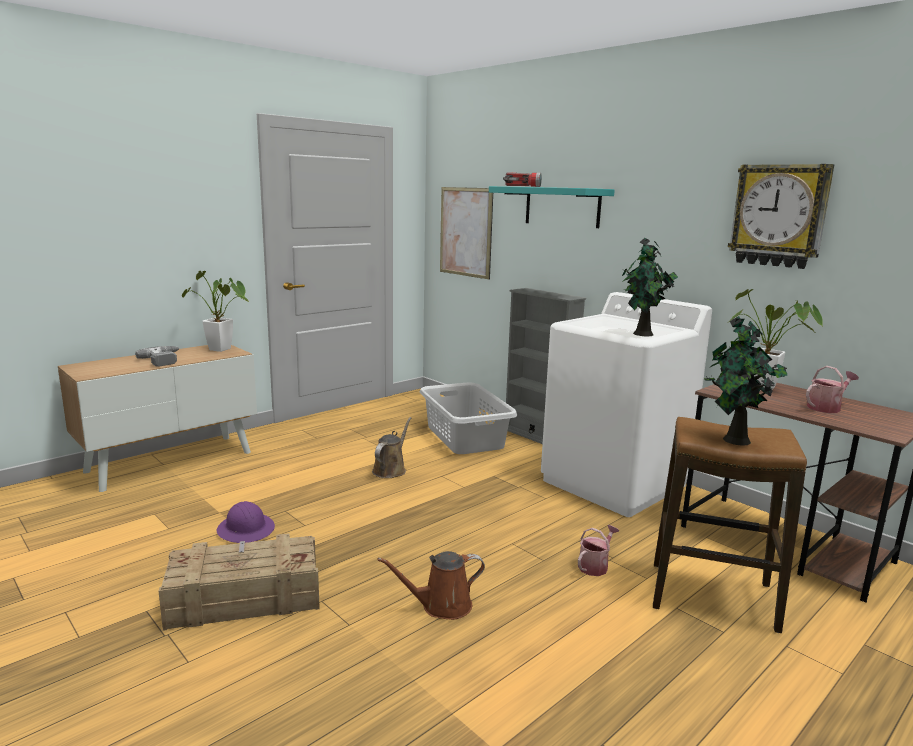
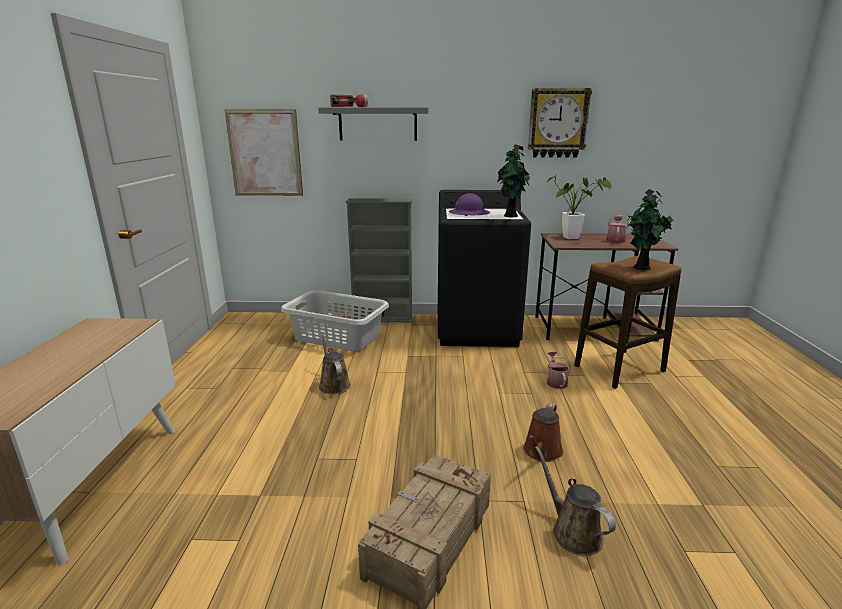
camera: 45 degrees left, 5 degrees up
power drill [135,346,180,367] -> none
potted plant [182,271,250,352] -> none
purple hard hat [216,501,275,543] -> purple hard hat moved to [449,193,490,216]
turquoise shelf [489,186,615,228] -> grey shelf [318,107,429,141]
white washing machine [541,292,712,517] -> black washing machine [438,190,531,347]
none -> brown watering can [535,446,616,556]

